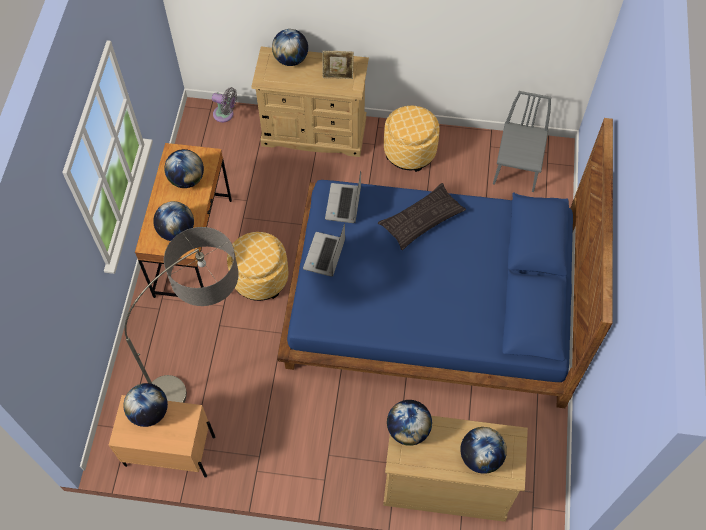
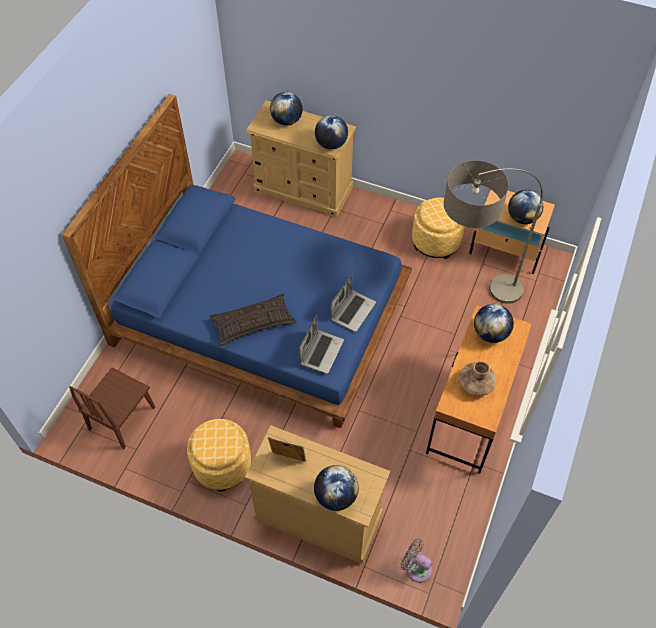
camera: 165 degrees left, 5 degrees down
globe [164,149,204,188] -> brown vase [459,361,497,396]
ottoman [227,232,288,301] -> ottoman moved to [412,198,465,259]
grey chair [493,91,551,192] -> brown chair [69,367,155,449]

